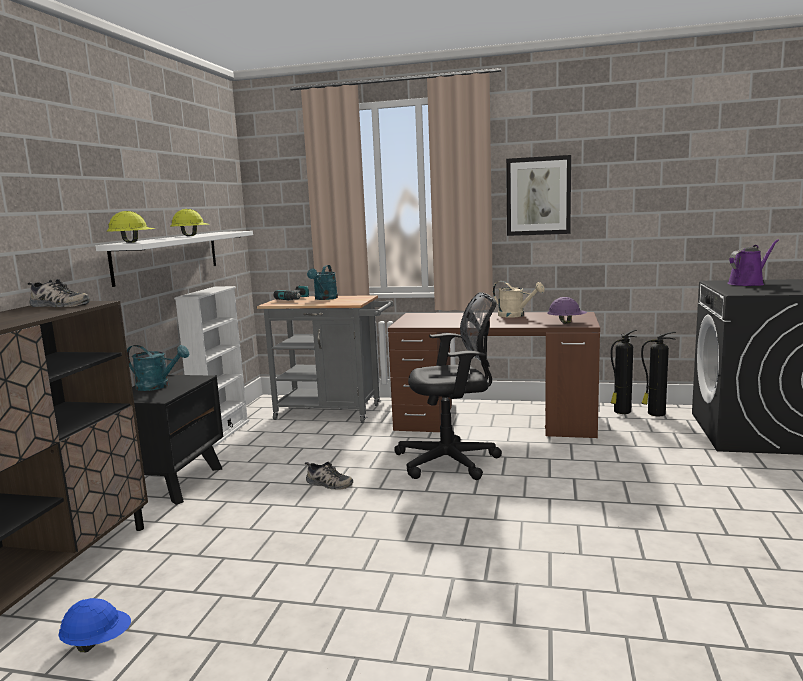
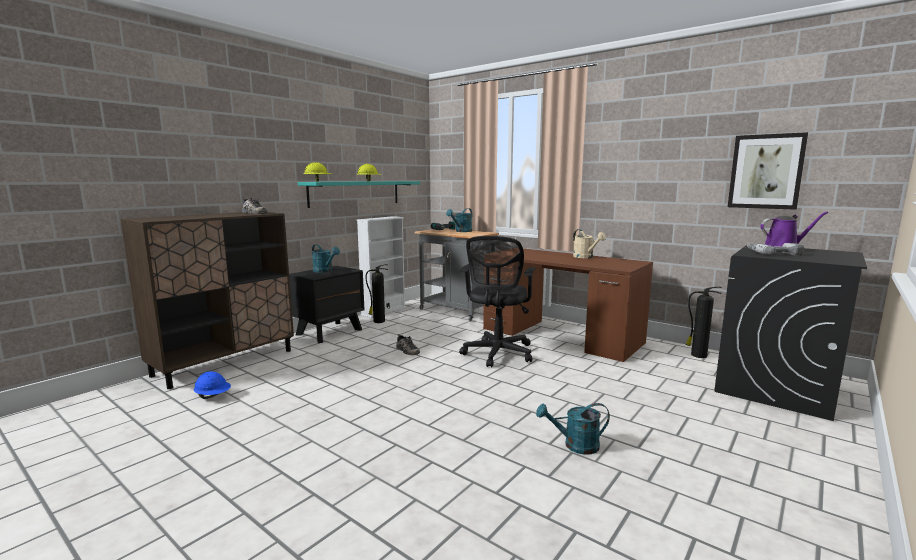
camera: 25 degrees right, 0 degrees up
white shelf [96,231,253,287] -> turquoise shelf [298,181,420,208]
black office chair [394,292,502,480] -> black office chair turned 90 degrees clockwise [459,236,536,368]
picture [506,155,571,236] -> picture moved to [728,132,808,210]
purple hard hat [547,297,587,324] -> none
fire extinguisher [611,330,637,414] -> fire extinguisher moved to [365,264,388,323]
none -> turquoise watering can [536,403,610,455]
none -> power drill [747,243,804,255]

